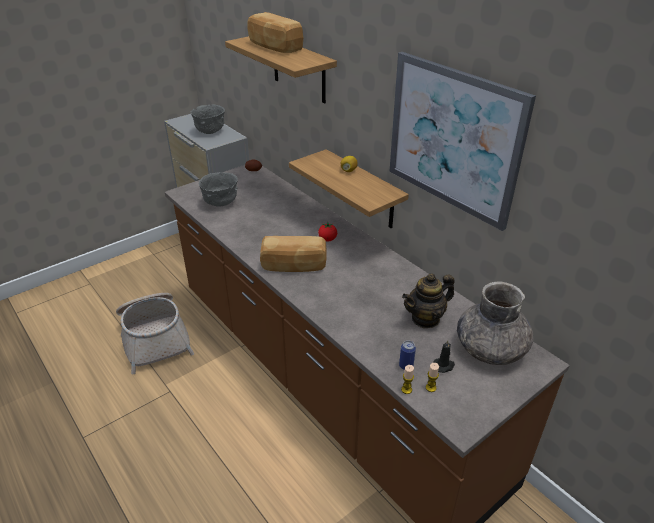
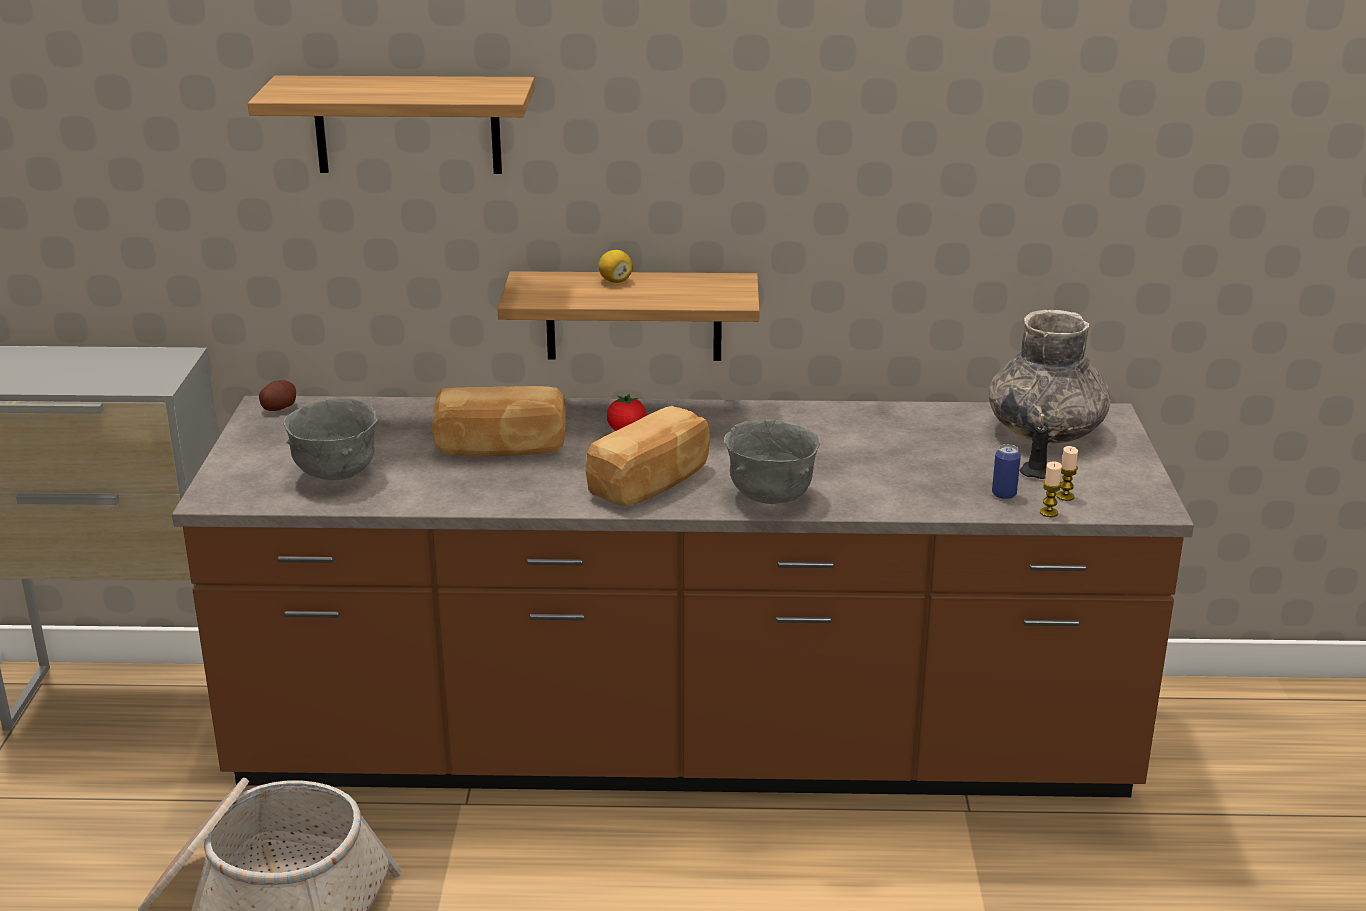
camera: 50 degrees left, 10 degrees down
grey bowl [191,104,225,134] -> grey bowl moved to [724,419,820,504]
bread [248,12,303,53] -> bread moved to [432,386,566,456]
picture [389,52,536,231] -> none
teapot [402,273,455,328] -> none

